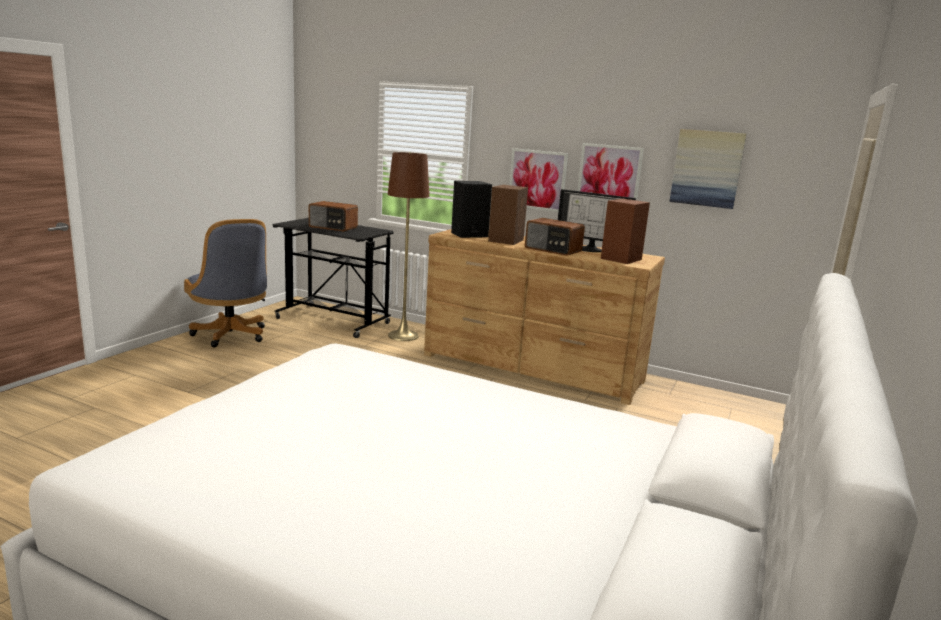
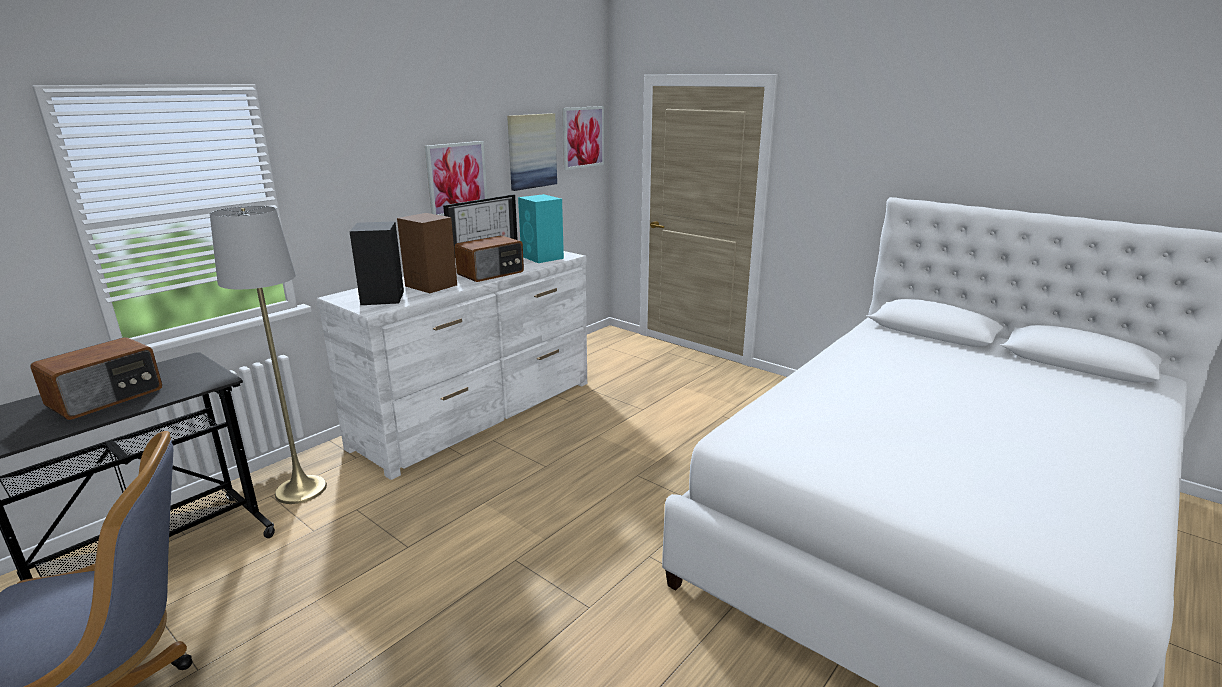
camera: 75 degrees left, 5 degrees up
brown floor lamp [388,152,429,341] -> grey floor lamp [210,206,327,504]
brown dresser [424,229,665,405] -> white dresser [316,251,587,480]
picture [509,148,568,212] -> picture moved to [562,106,604,170]
brown speaker [601,199,650,264] -> turquoise speaker [518,194,564,263]

